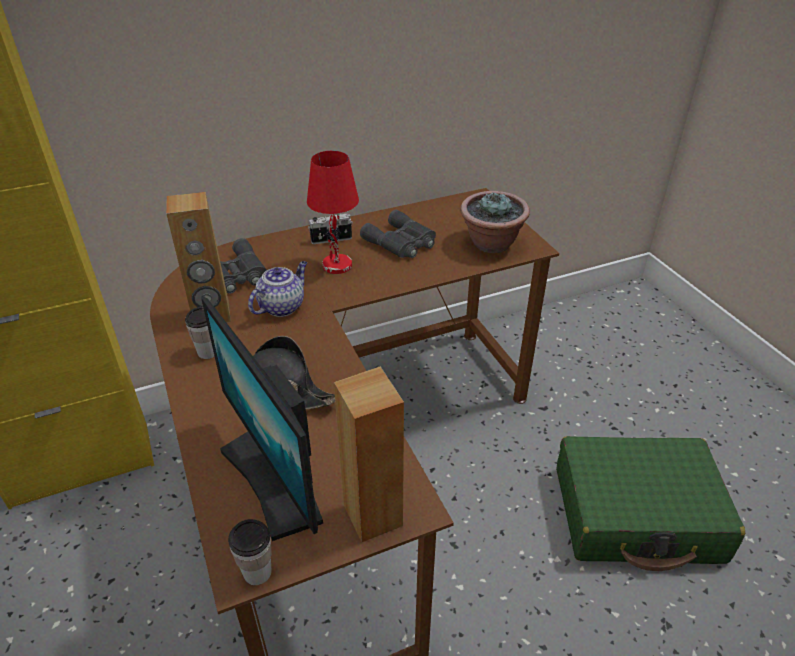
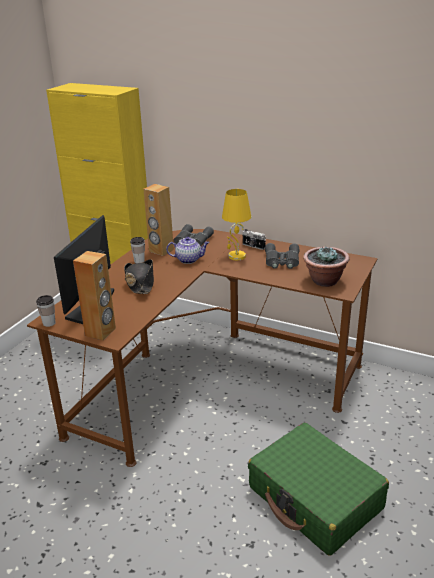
camera: 50 degrees right, 10 degrees down
red table lamp [307,151,359,274] -> yellow table lamp [222,189,251,260]

